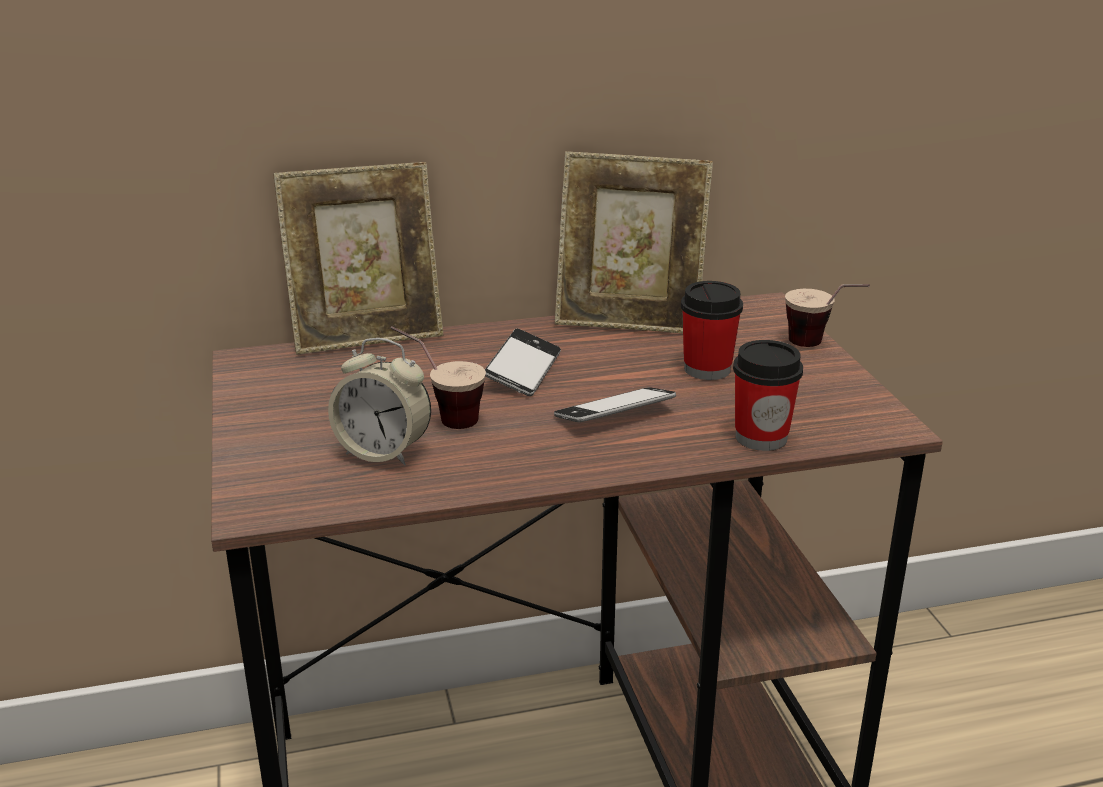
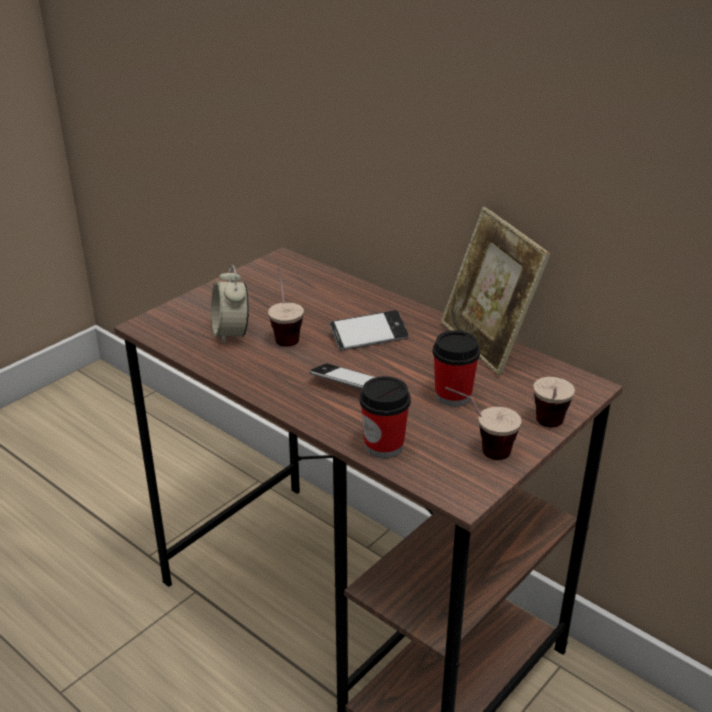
camera: 55 degrees right, 5 degrees up
picture frame [273,162,443,355] -> none
none -> cup [445,387,521,460]

